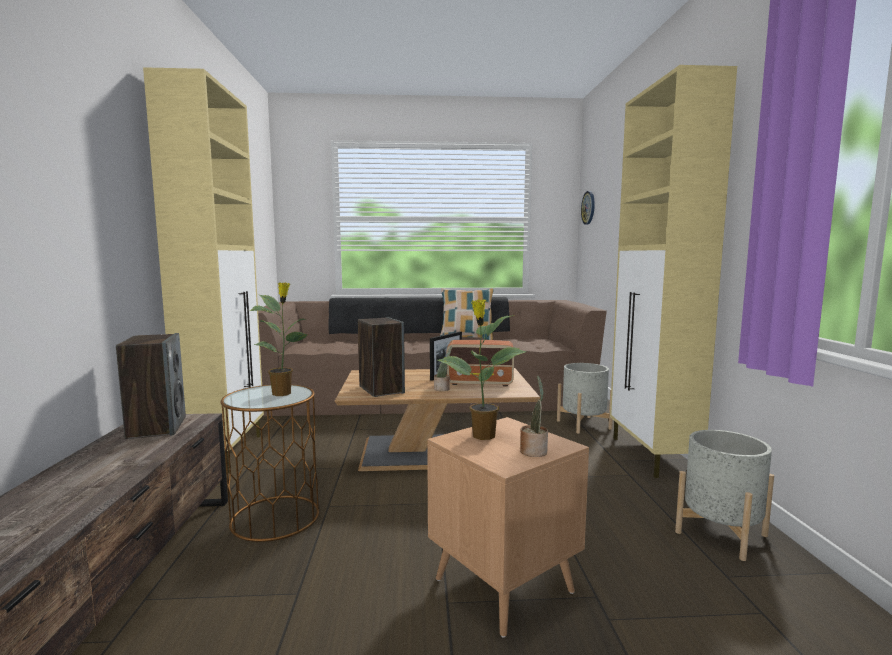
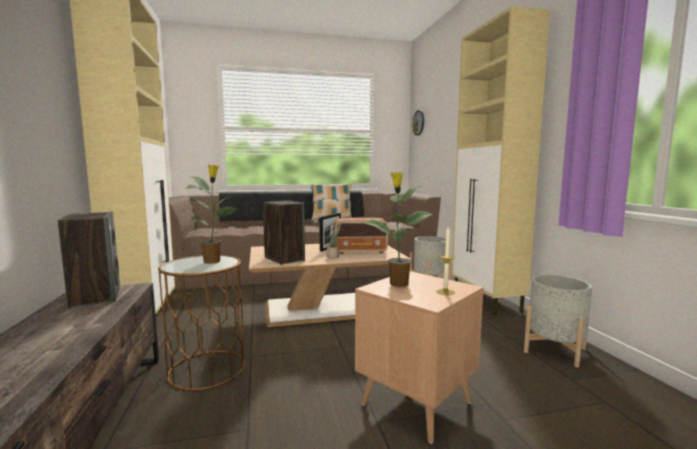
camera: 10 degrees left, 0 degrees up
potted plant [520,375,548,457] -> candle [436,227,455,295]

